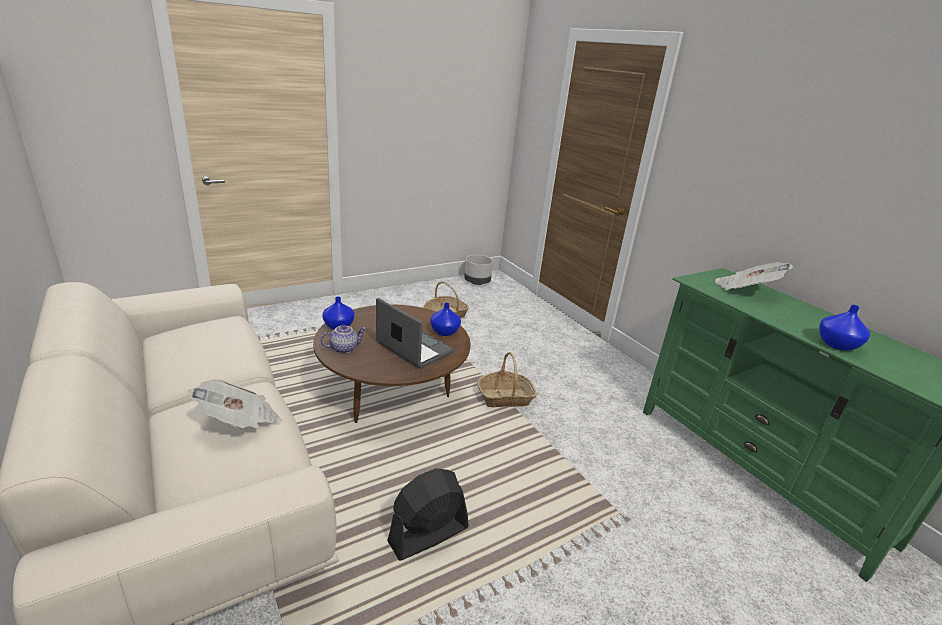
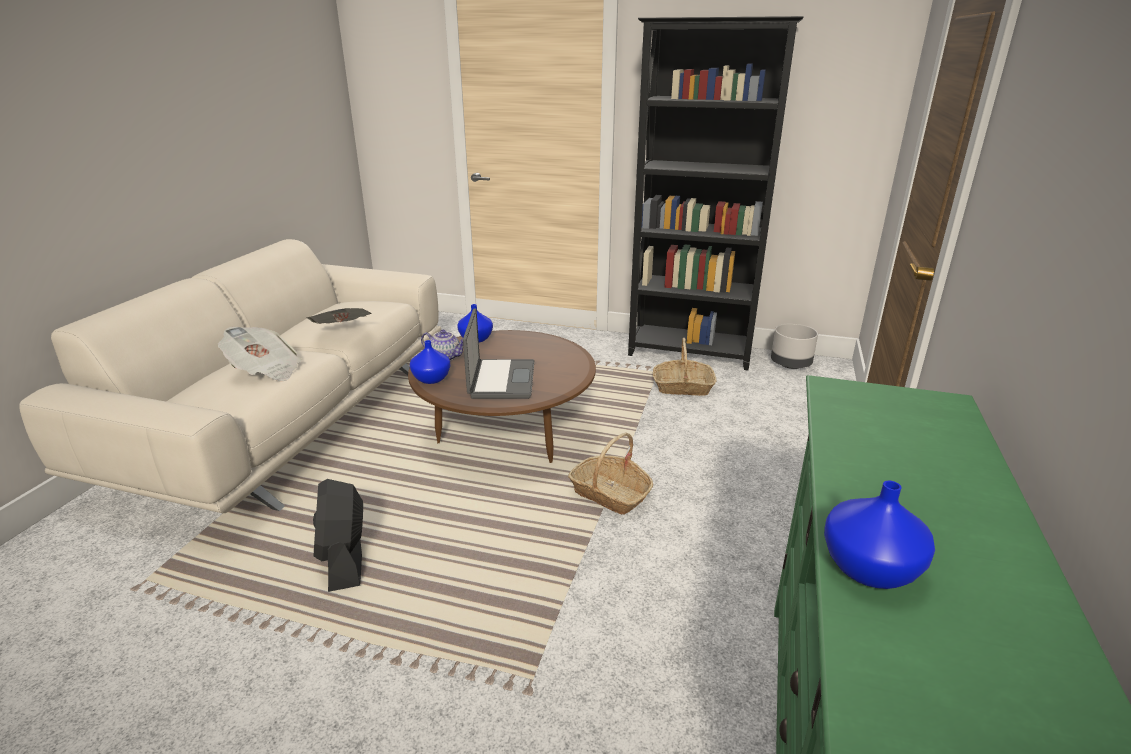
camera: 50 degrees right, 0 degrees up
black fan [387,468,469,561] -> black fan turned 120 degrees counterclockwise [313,479,363,592]
blue vase [430,303,461,336] -> blue vase moved to [410,340,450,384]
newspaper [715,262,793,290] -> newspaper moved to [306,308,371,324]
none -> black bookcase [628,16,804,371]

